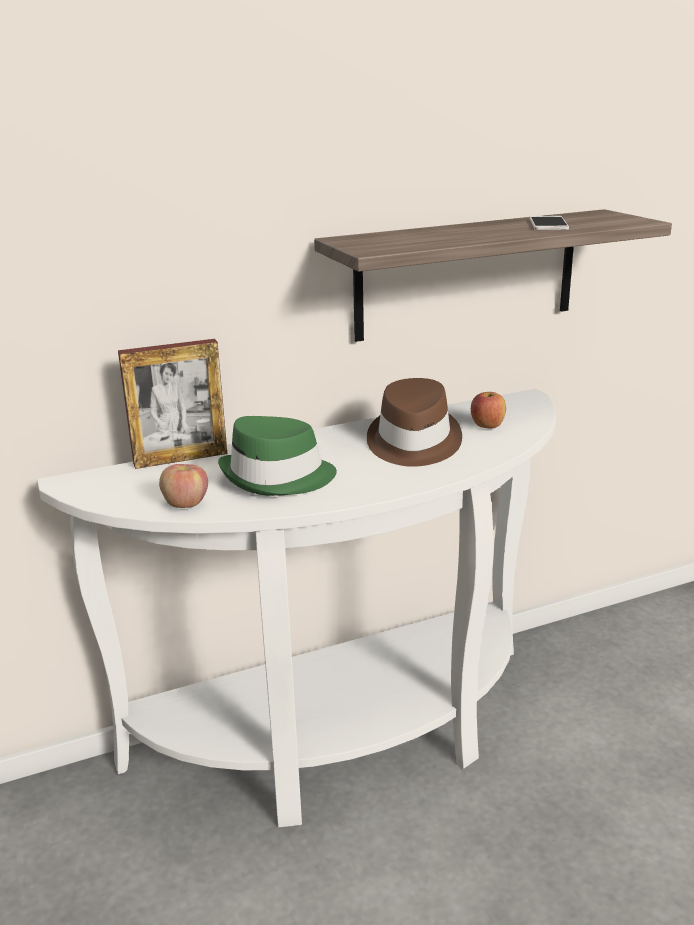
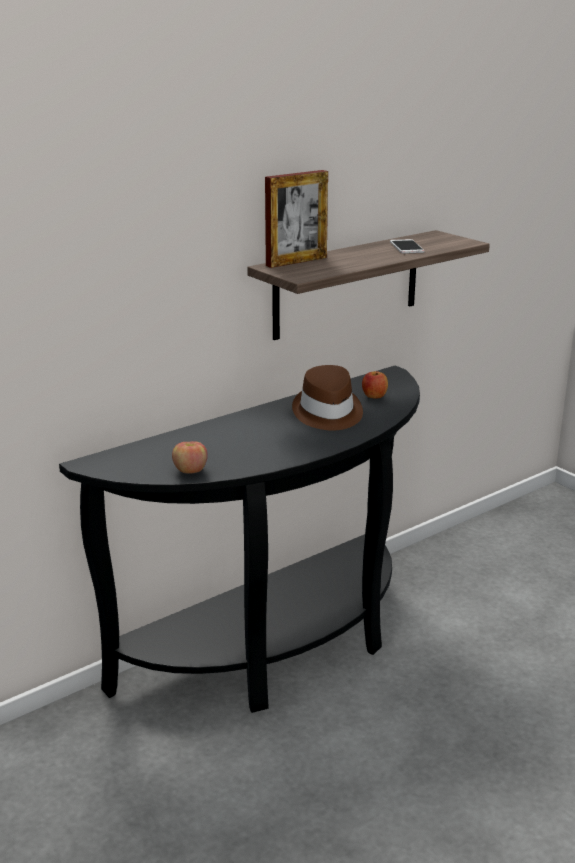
camera: 15 degrees left, 0 degrees up
white console table [37,389,556,827] -> black console table [59,366,420,713]
picture frame [118,339,227,469] -> picture frame moved to [265,170,328,268]
green hat [218,416,337,496] -> none

